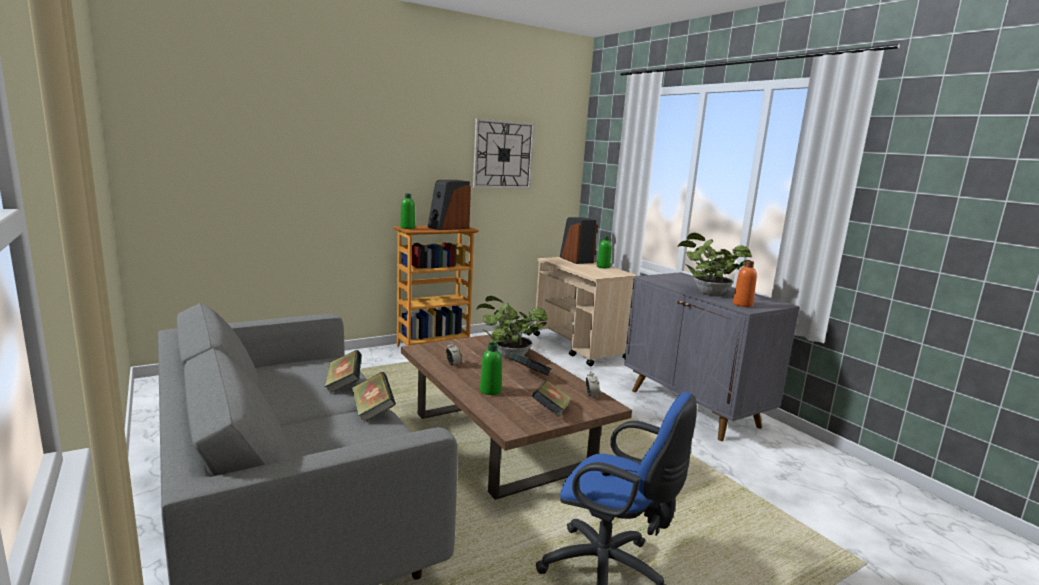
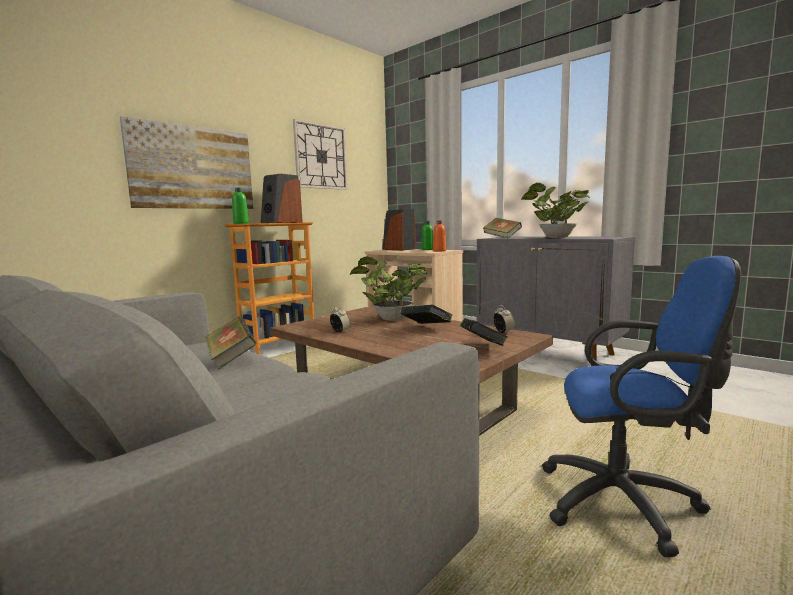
camera: 15 degrees left, 5 degrees down
book [352,372,396,423] -> book moved to [483,218,522,239]
green bottle [480,342,502,395] -> none
orange bottle [733,260,757,307] -> orange bottle moved to [433,220,446,252]
none -> picture [120,116,253,209]

